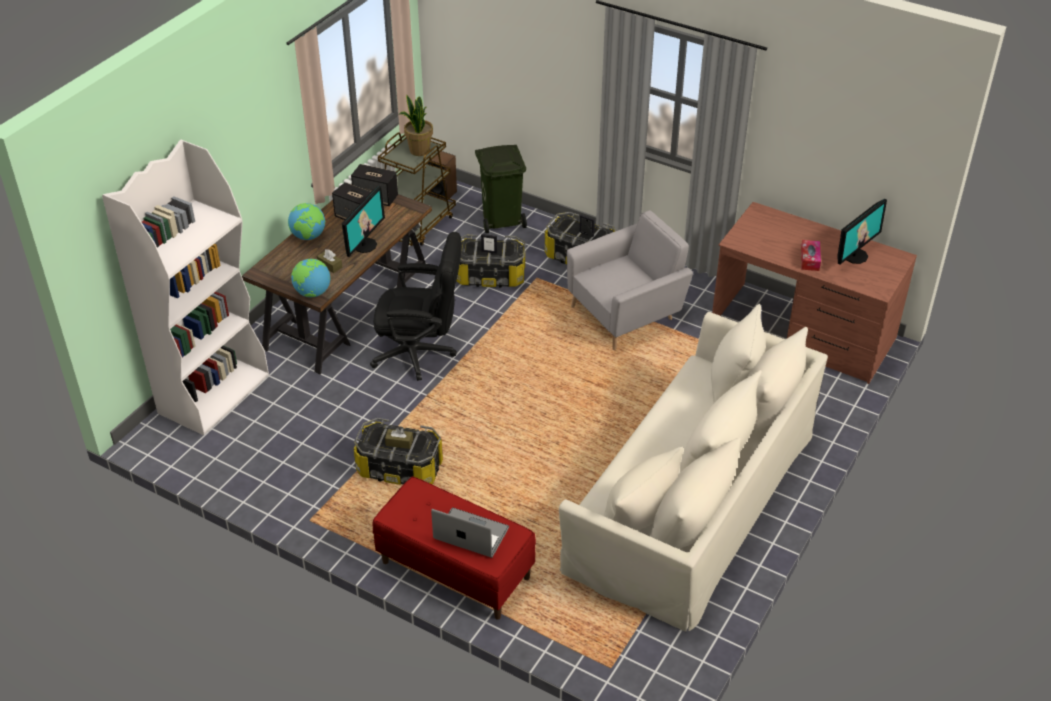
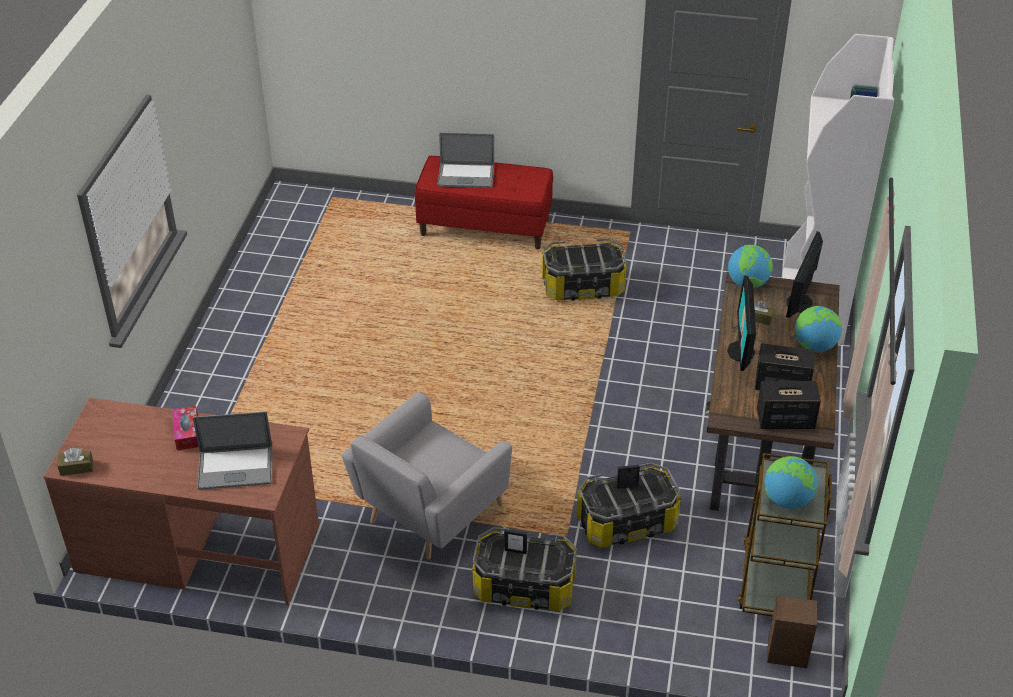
camera: 160 degrees right, 0 degrees up
black office chair [370,232,461,381] -> none
brown tissue box [385,428,413,449] -> brown tissue box moved to [57,448,93,476]
potted plant [399,95,433,156] -> globe [764,456,818,509]
green trash can [475,145,527,233] -> none
beige sofa [559,304,828,632] -> none
monitor [838,199,887,264] -> monitor moved to [786,231,823,318]
none -> laptop [193,411,272,490]

